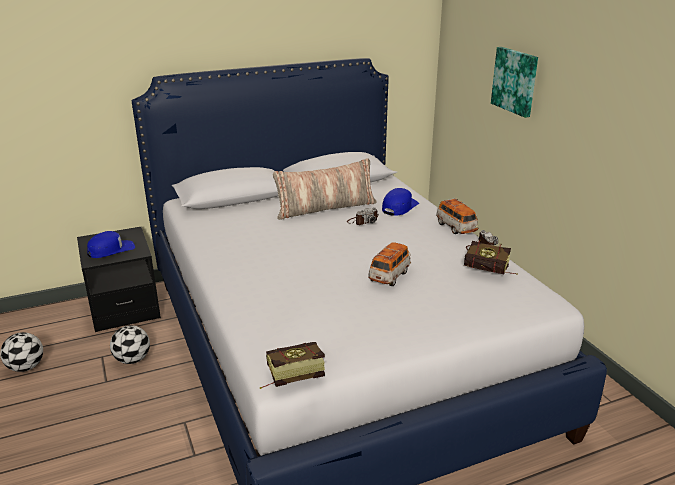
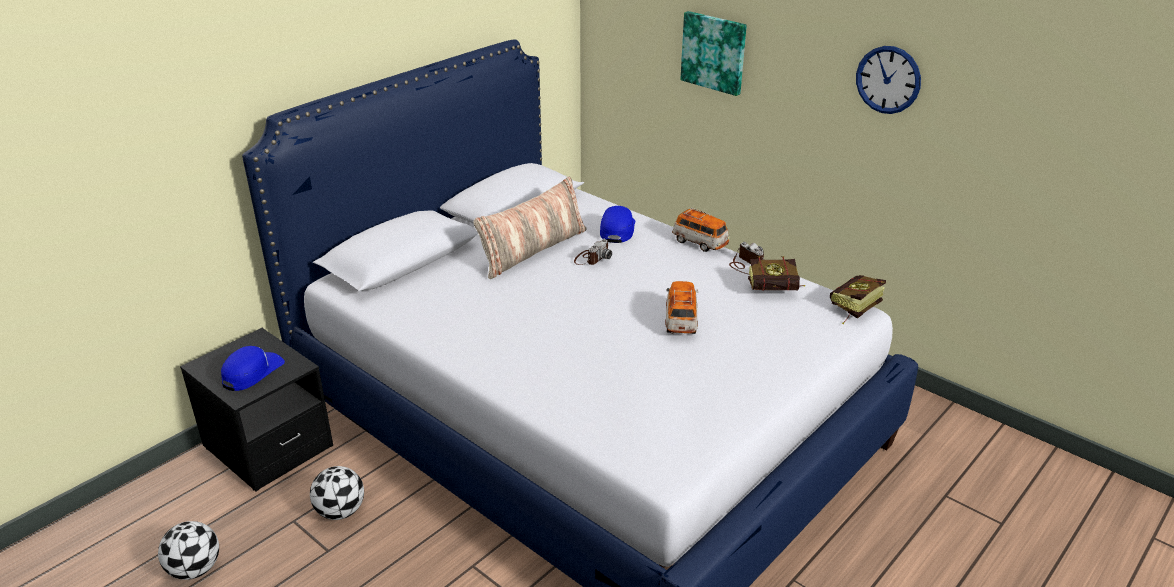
camera: 25 degrees left, 5 degrees up
book [260,342,325,389] -> book moved to [830,275,886,324]
none -> wall clock [856,46,921,114]

